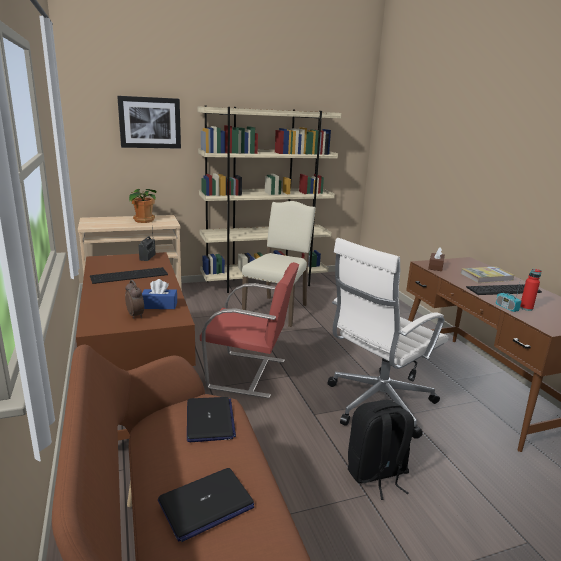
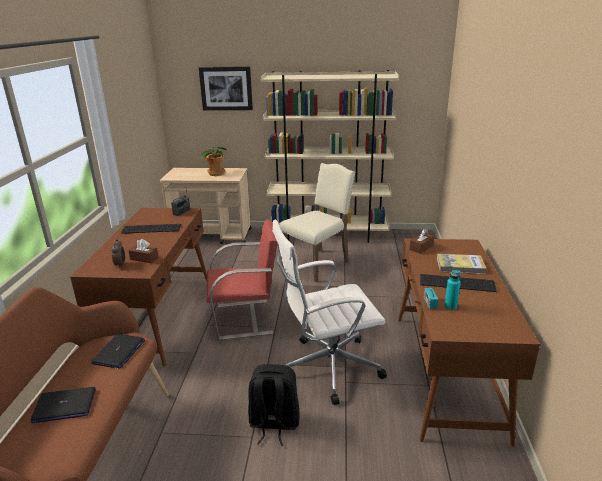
camera: 25 degrees right, 5 degrees up
blue tissue box [142,279,177,309] -> brown tissue box [128,239,159,263]
red chair [200,262,299,398] -> red chair turned 45 degrees counterclockwise [207,220,277,340]
red bottle [520,269,542,311] -> turquoise bottle [444,269,461,310]

